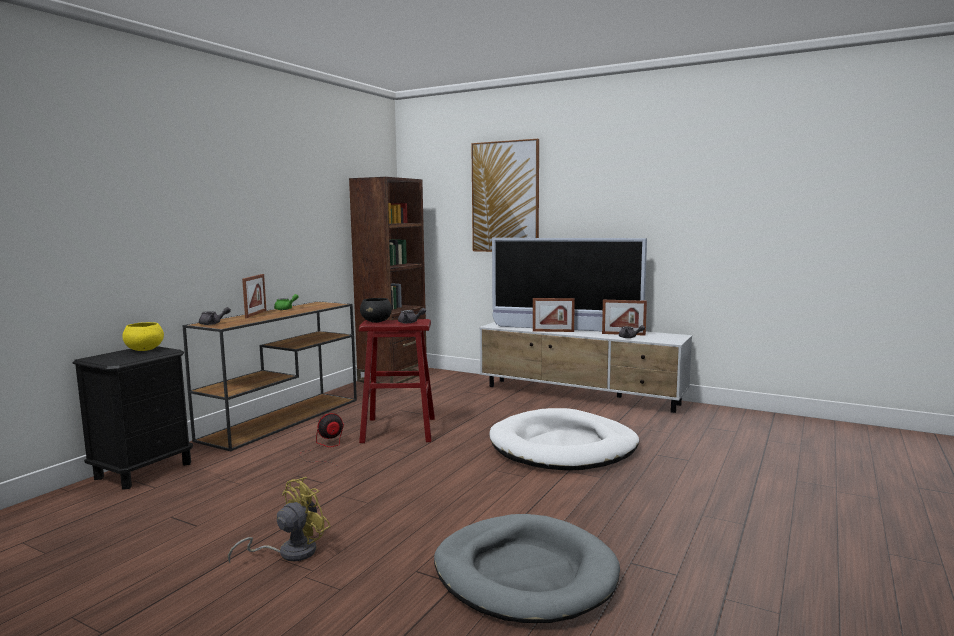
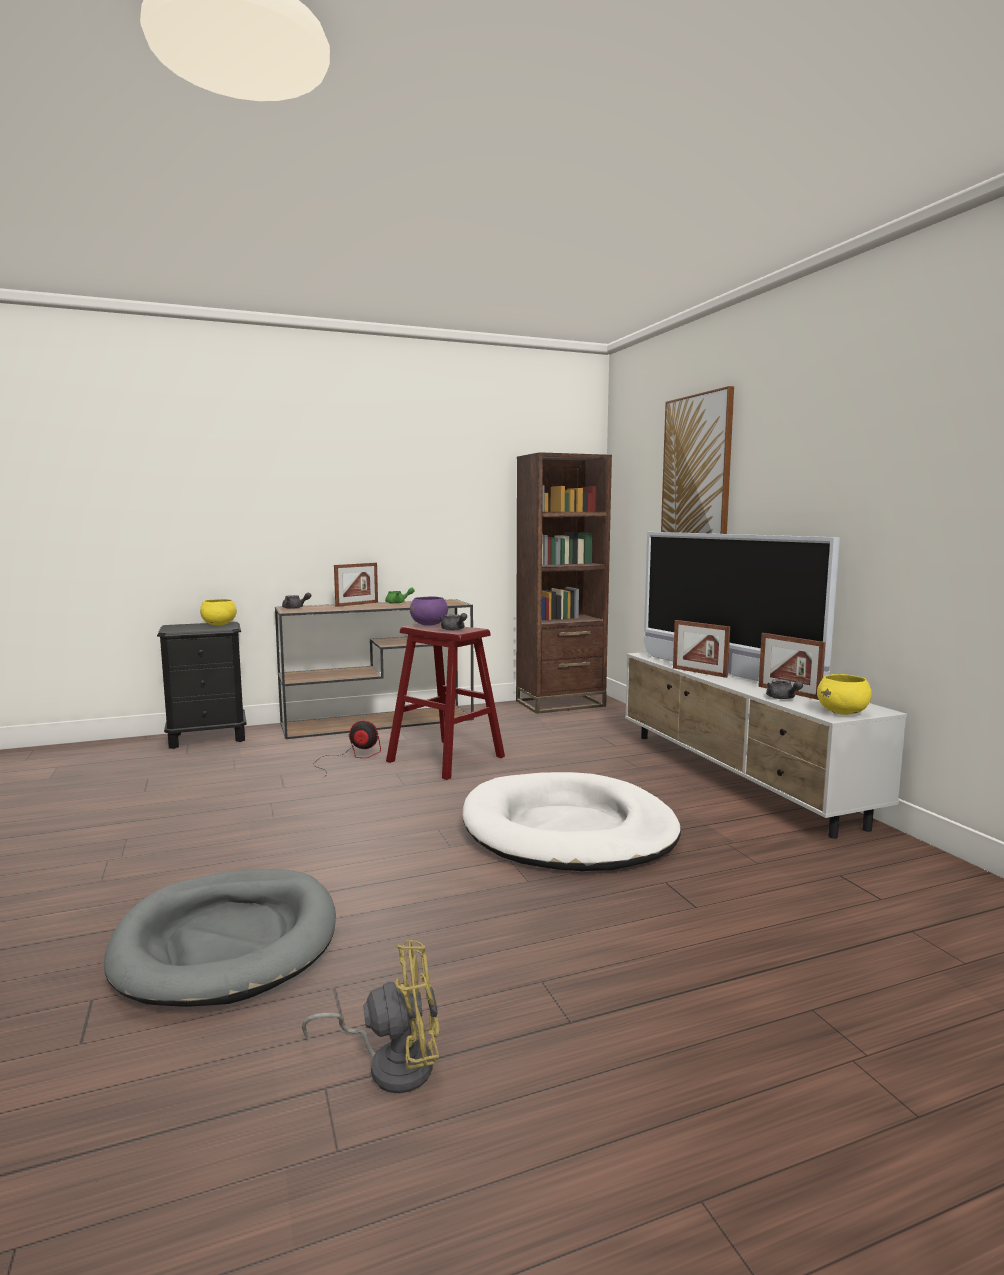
camera: 40 degrees right, 0 degrees up
yellow fan [228,477,331,563] -> yellow fan moved to [302,940,439,1093]
black bowl [360,298,392,323] -> purple bowl [410,596,448,626]
none -> yellow bowl [817,674,872,715]

